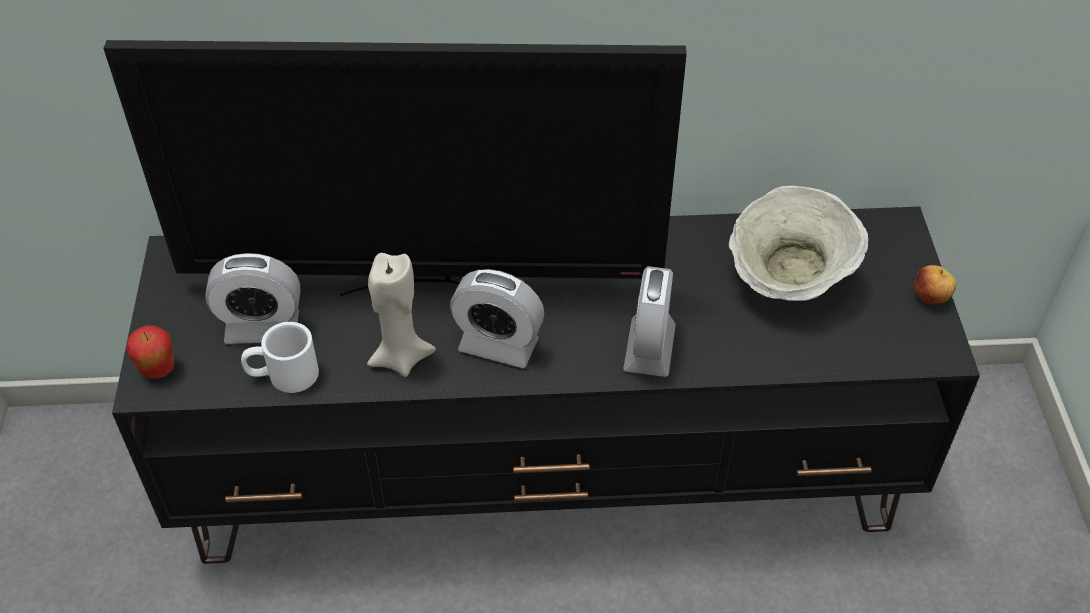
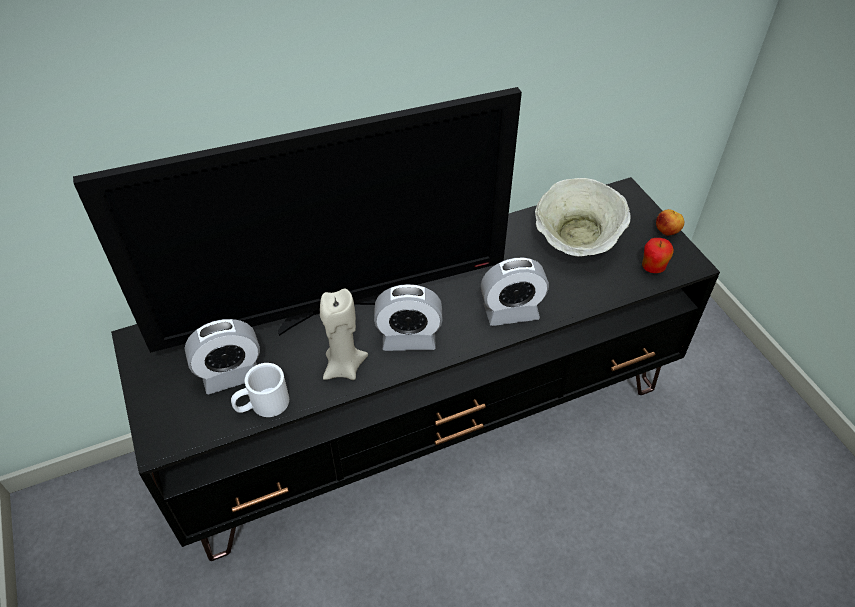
camera: 20 degrees left, 0 degrees up
apple [126,325,174,378] -> apple moved to [642,238,674,273]
alarm clock [623,266,676,377] -> alarm clock turned 90 degrees counterclockwise [481,257,549,326]

